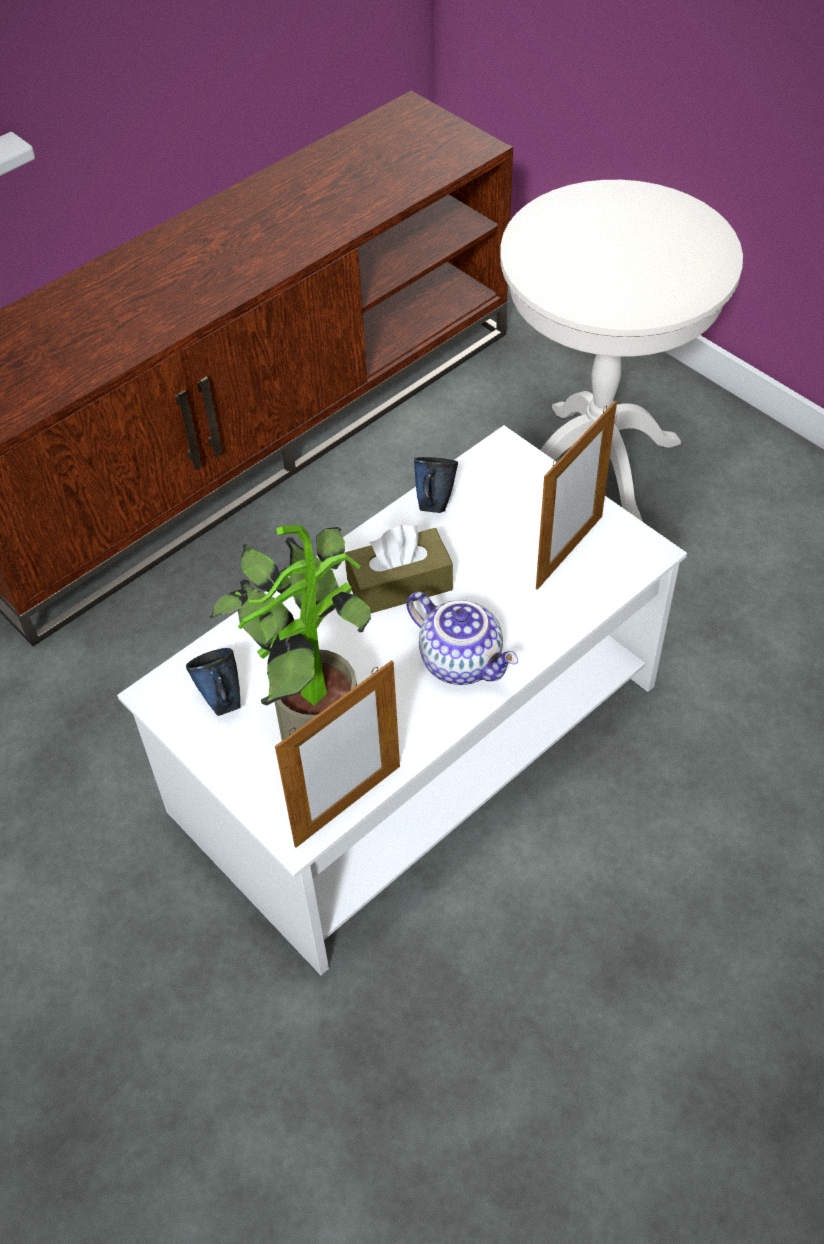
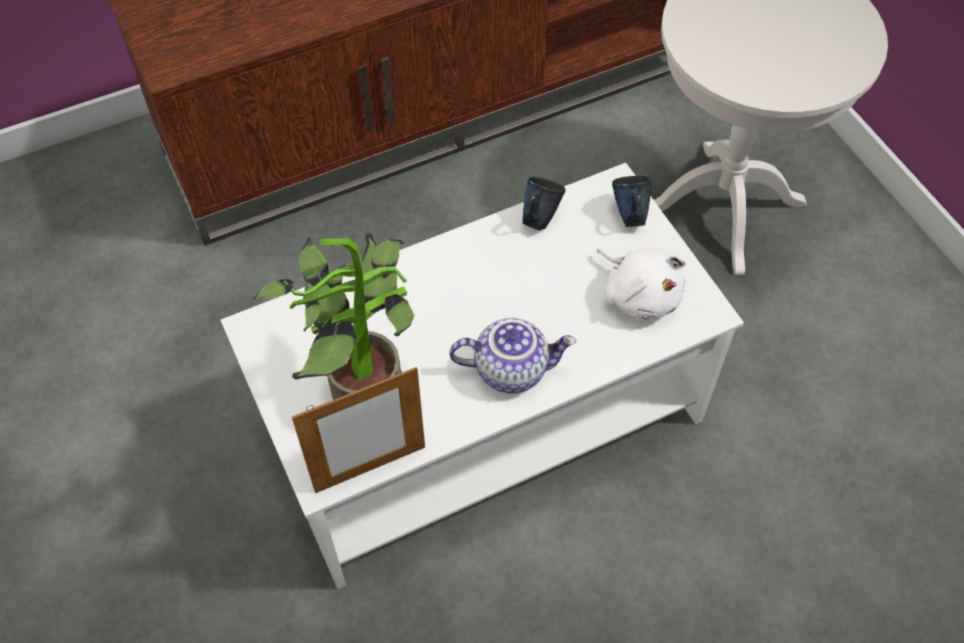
camera: 15 degrees right, 5 degrees up
blue mug [186,648,241,716] -> blue mug moved to [612,176,652,227]
brown tissue box [345,525,453,613] -> none
teapot [406,592,518,685] -> teapot turned 60 degrees counterclockwise [449,318,576,394]
picture frame [536,401,617,590] -> white plush toy [597,247,686,320]

